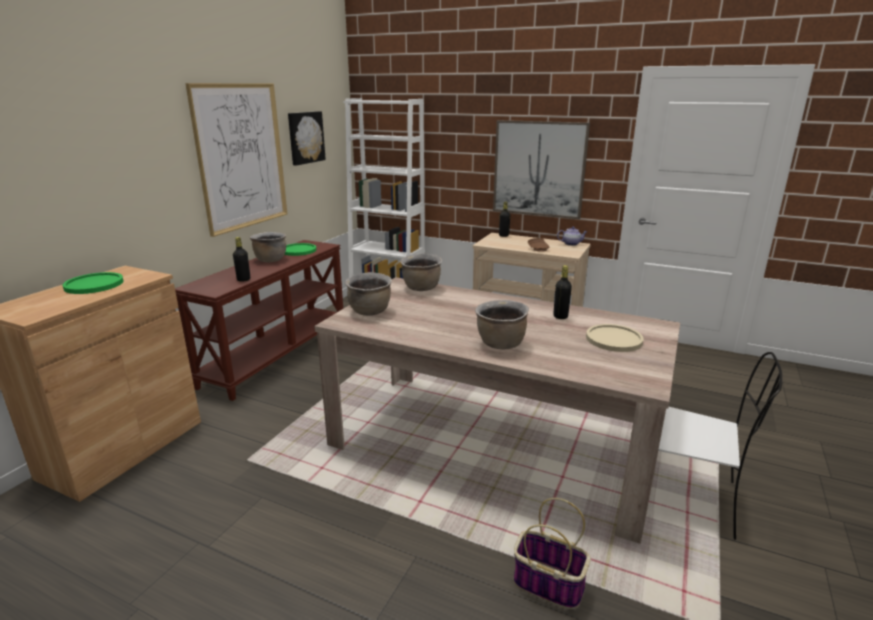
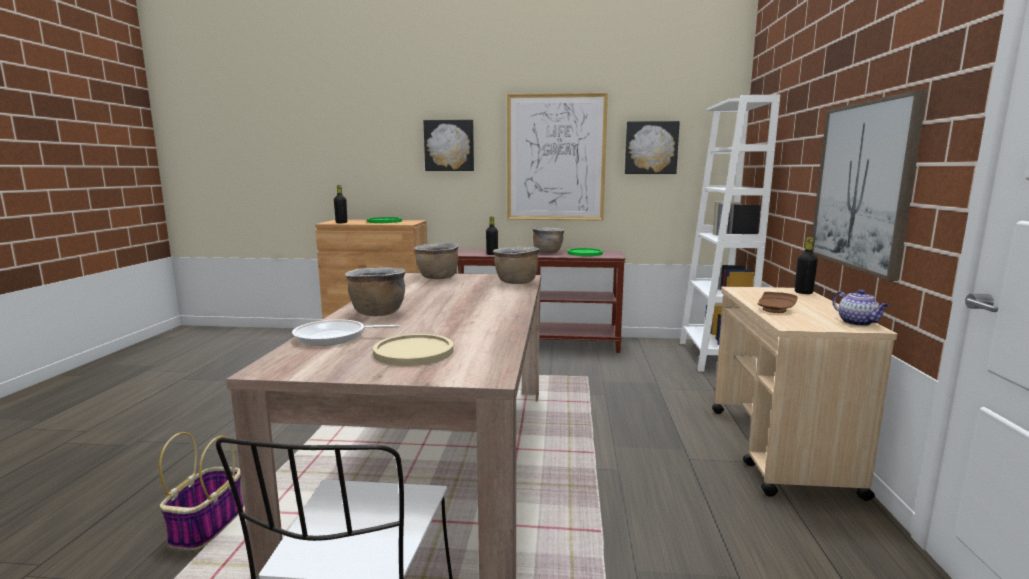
camera: 70 degrees right, 10 degrees down
black bottle [553,265,572,319] -> black bottle moved to [334,185,347,223]
none -> frying pan [292,319,399,346]
none -> picture [423,120,474,171]

